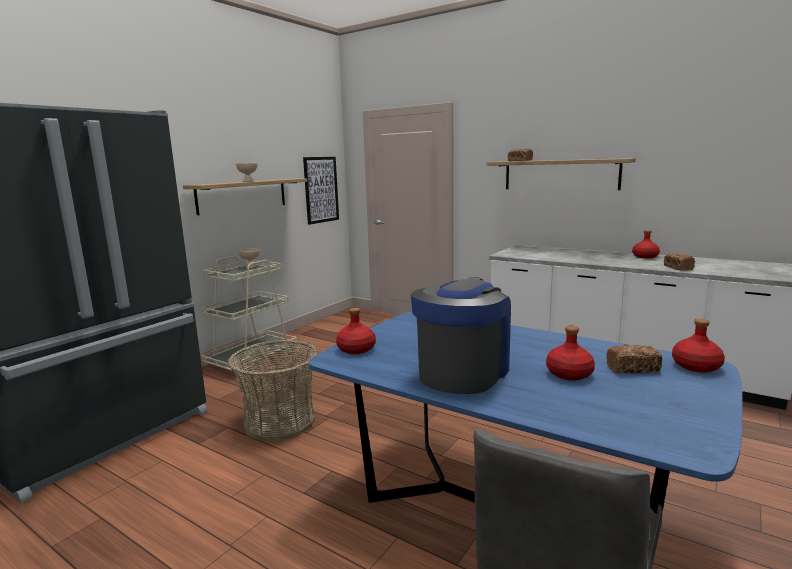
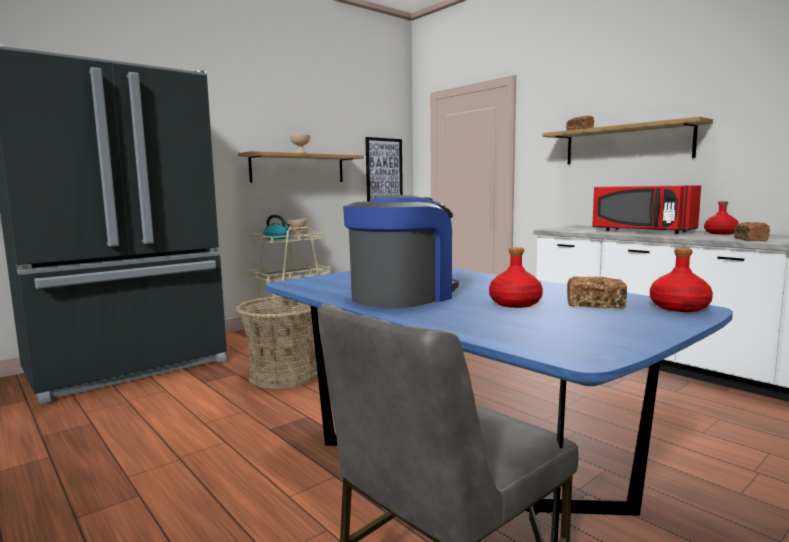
camera: 15 degrees right, 5 degrees down
red bottle [336,308,376,354] -> none
none -> kettle [263,215,290,239]
none -> red microwave [592,185,701,234]

